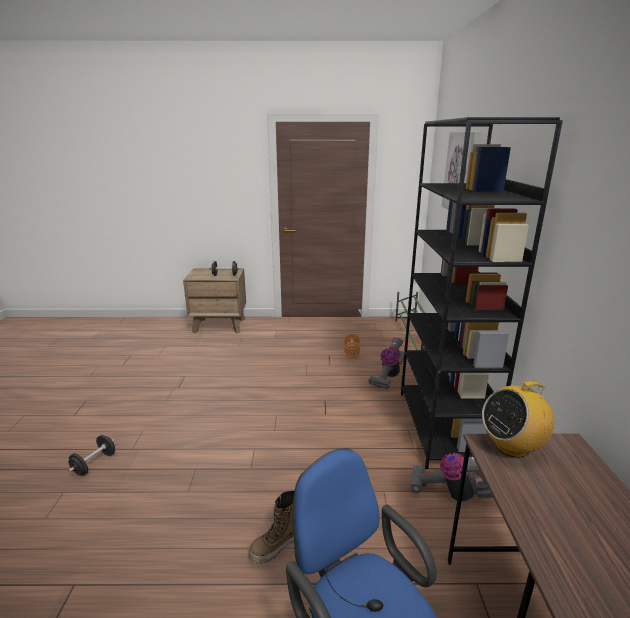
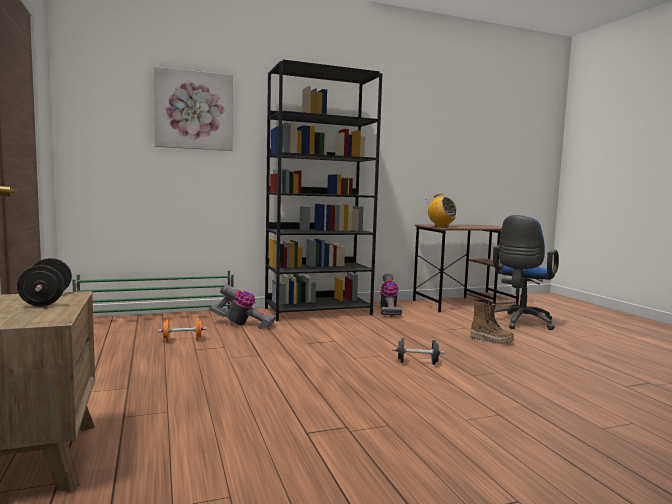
camera: 110 degrees left, 15 degrees down
black dumbbell [68,435,115,476] -> black dumbbell moved to [392,338,444,365]

